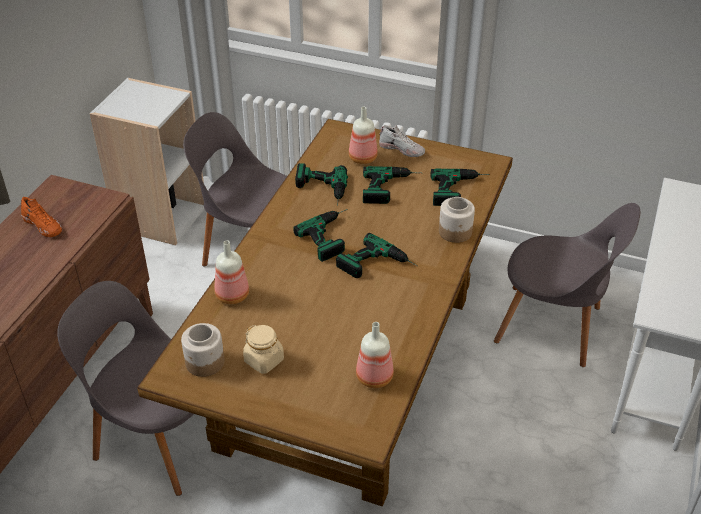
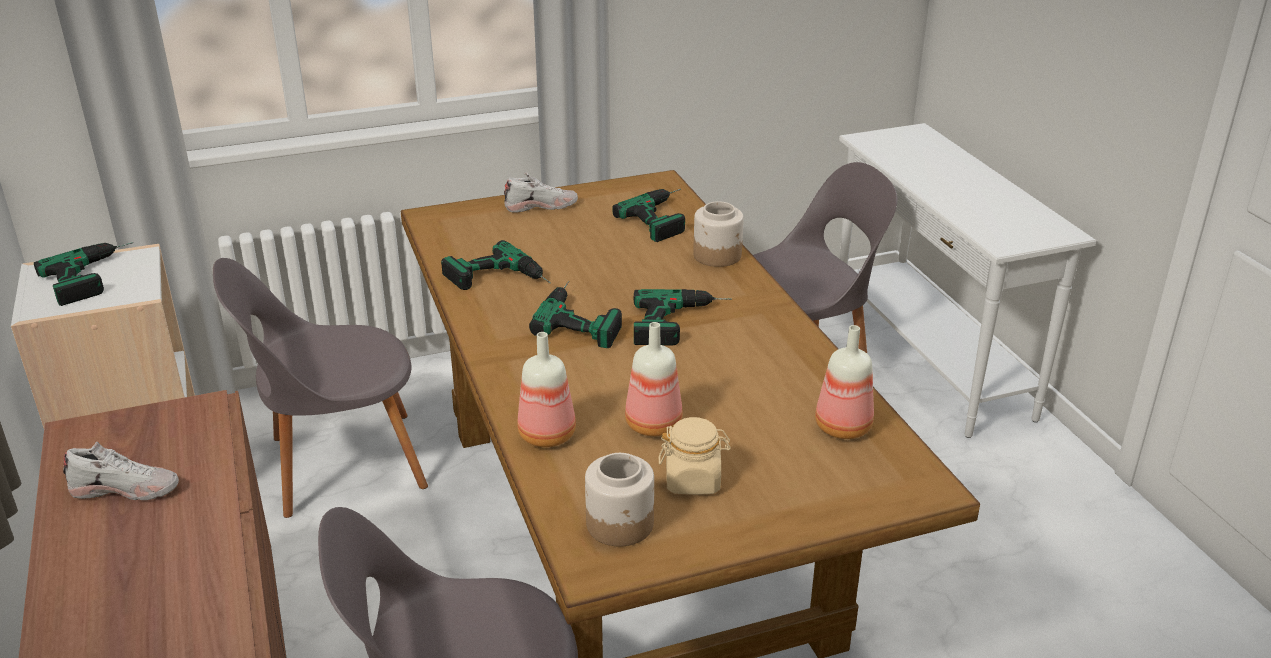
camera: 40 degrees left, 10 degrees down
orange shoe [21,197,62,237] -> white shoe [63,442,179,500]
bottle [349,107,378,164] -> bottle moved to [625,322,683,436]
power drill [363,166,416,204] -> power drill moved to [34,242,133,306]

